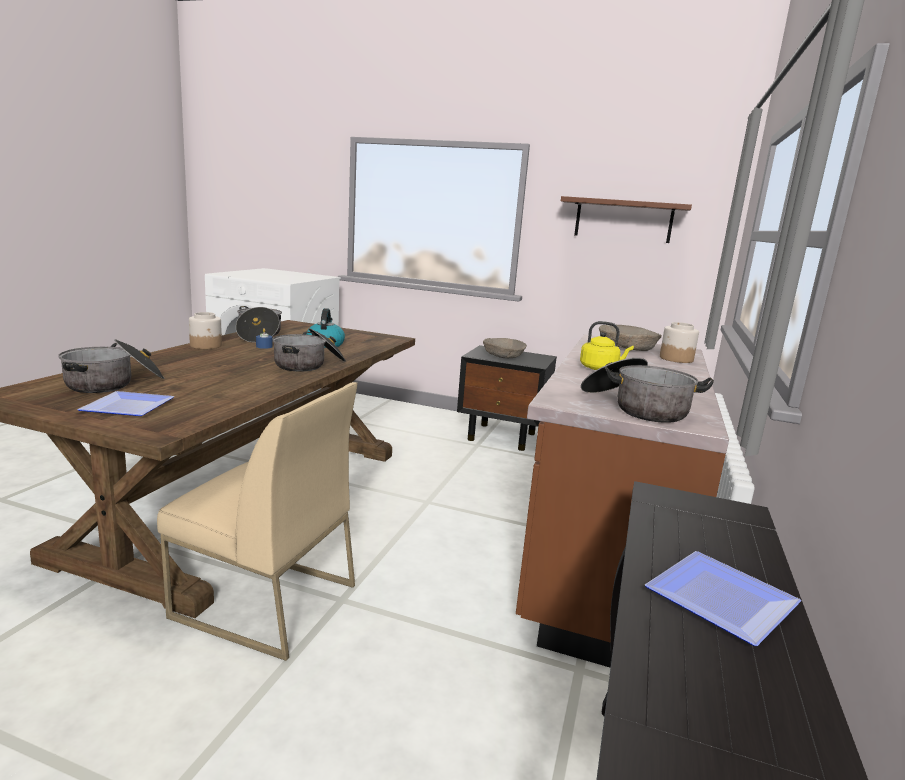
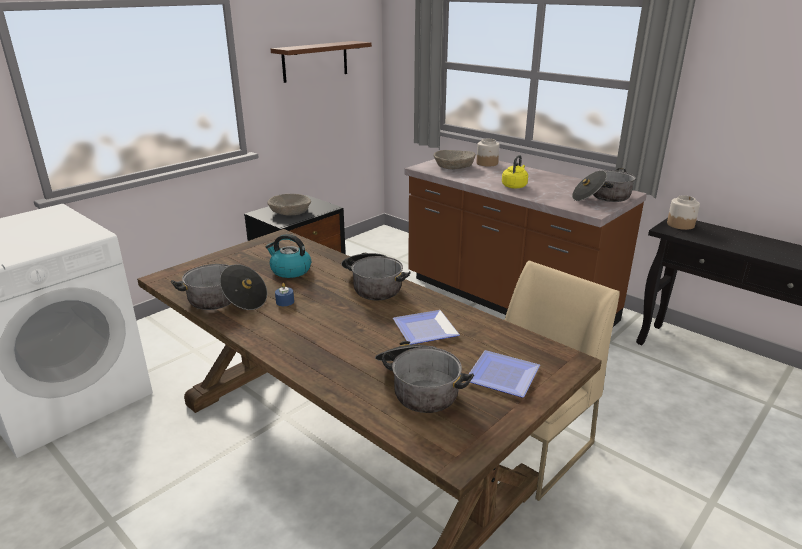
camera: 65 degrees left, 10 degrees up
jar [189,312,222,349] -> jar moved to [667,196,700,230]
plate [645,551,801,646] -> plate moved to [393,310,460,345]

